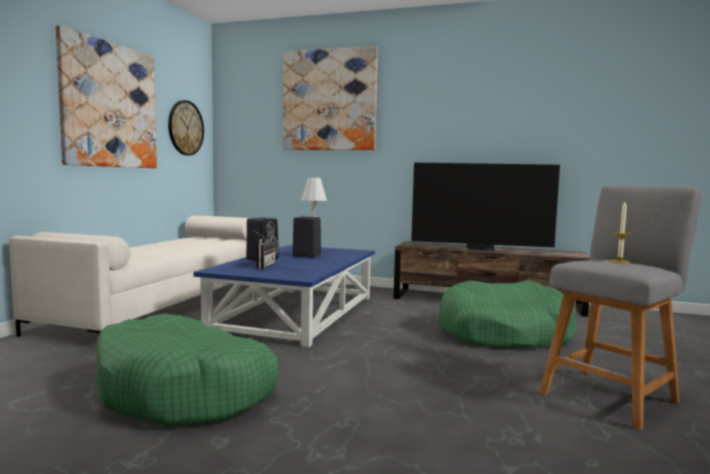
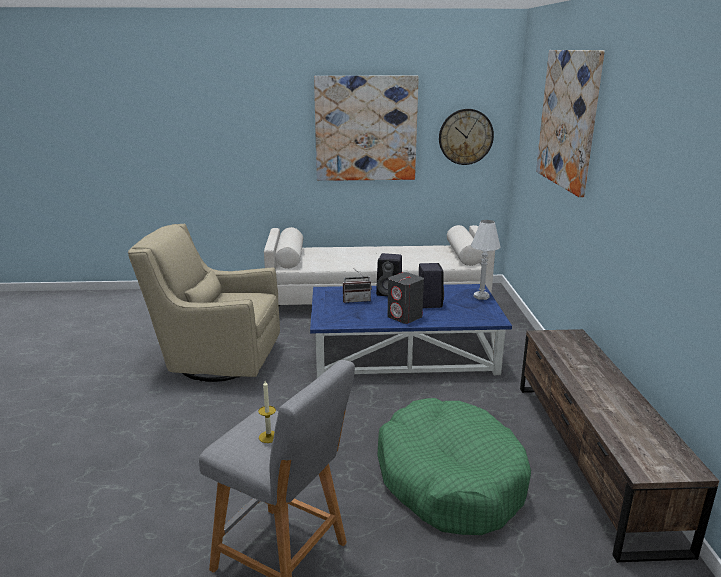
camera: 70 degrees right, 15 degrees up
green dog bed [96,314,279,427] -> beige armchair [128,224,280,382]
television [411,163,560,252] -> none
none -> grey speaker [388,272,424,324]

